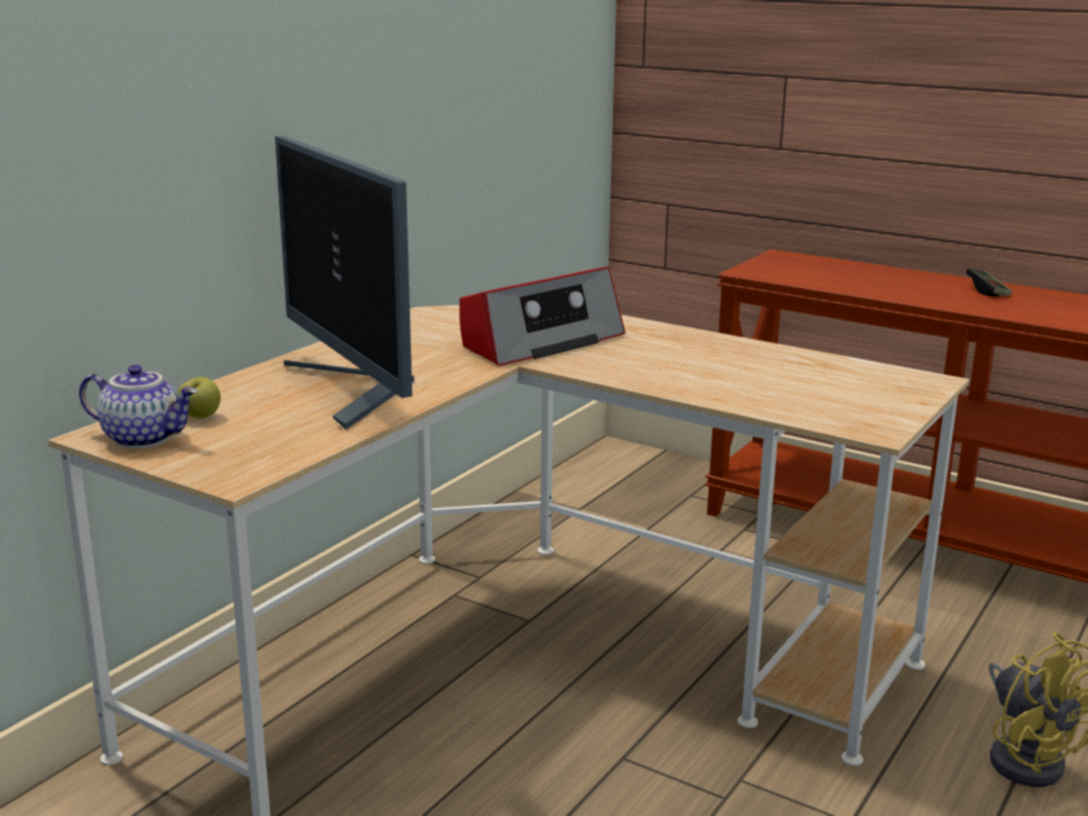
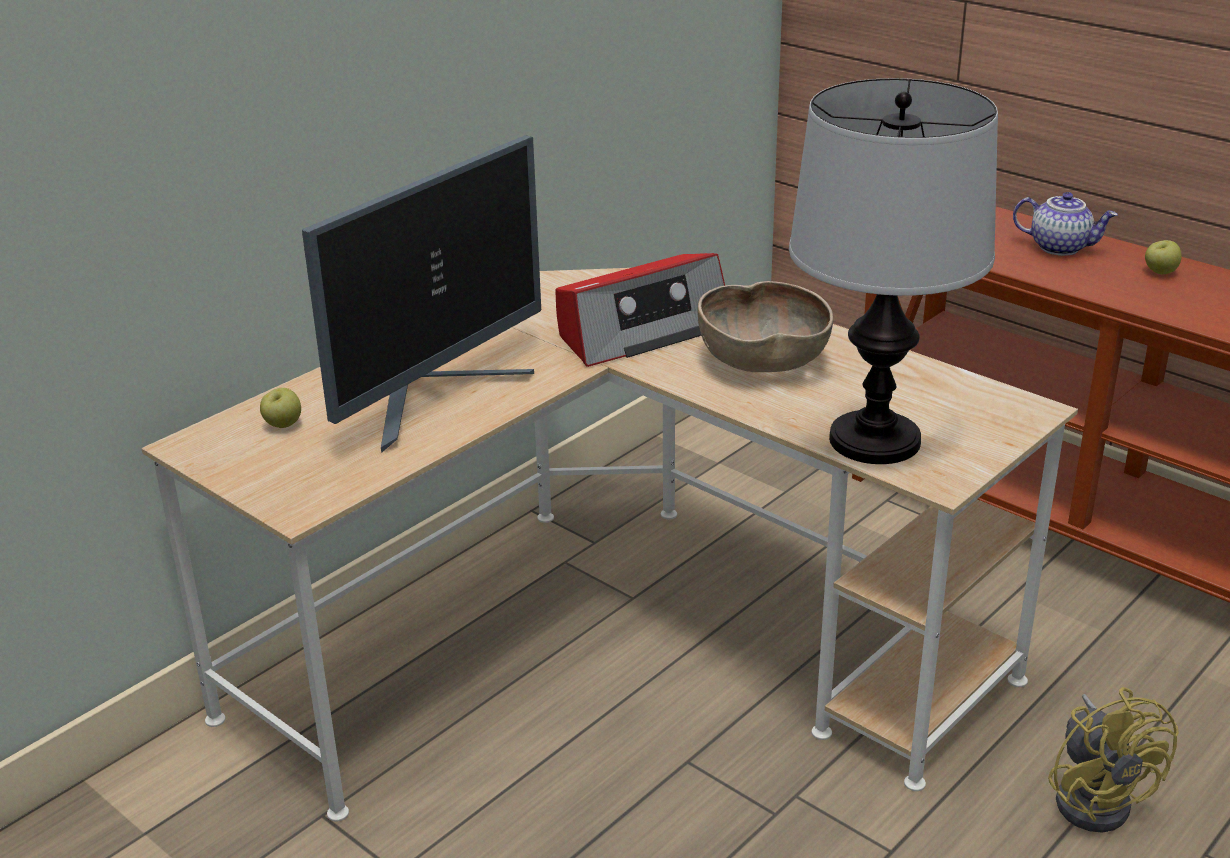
camera: 10 degrees right, 10 degrees up
teapot [79,365,197,448] -> teapot moved to [1013,192,1118,256]
monitor [275,136,414,430] -> monitor turned 120 degrees counterclockwise [302,135,541,453]
game controller [966,267,1012,297] -> apple [1145,240,1182,274]
none -> brown bowl [698,281,833,372]
none -> table lamp [789,78,998,464]

